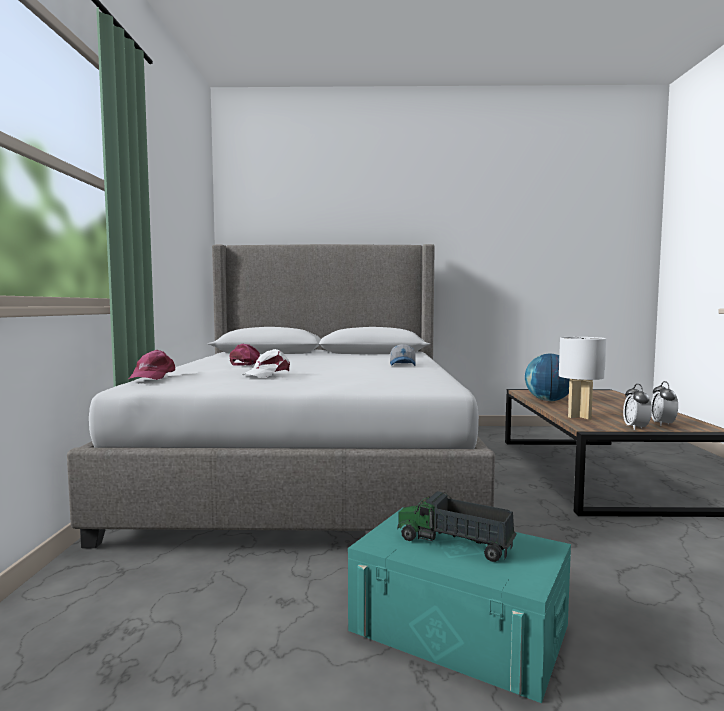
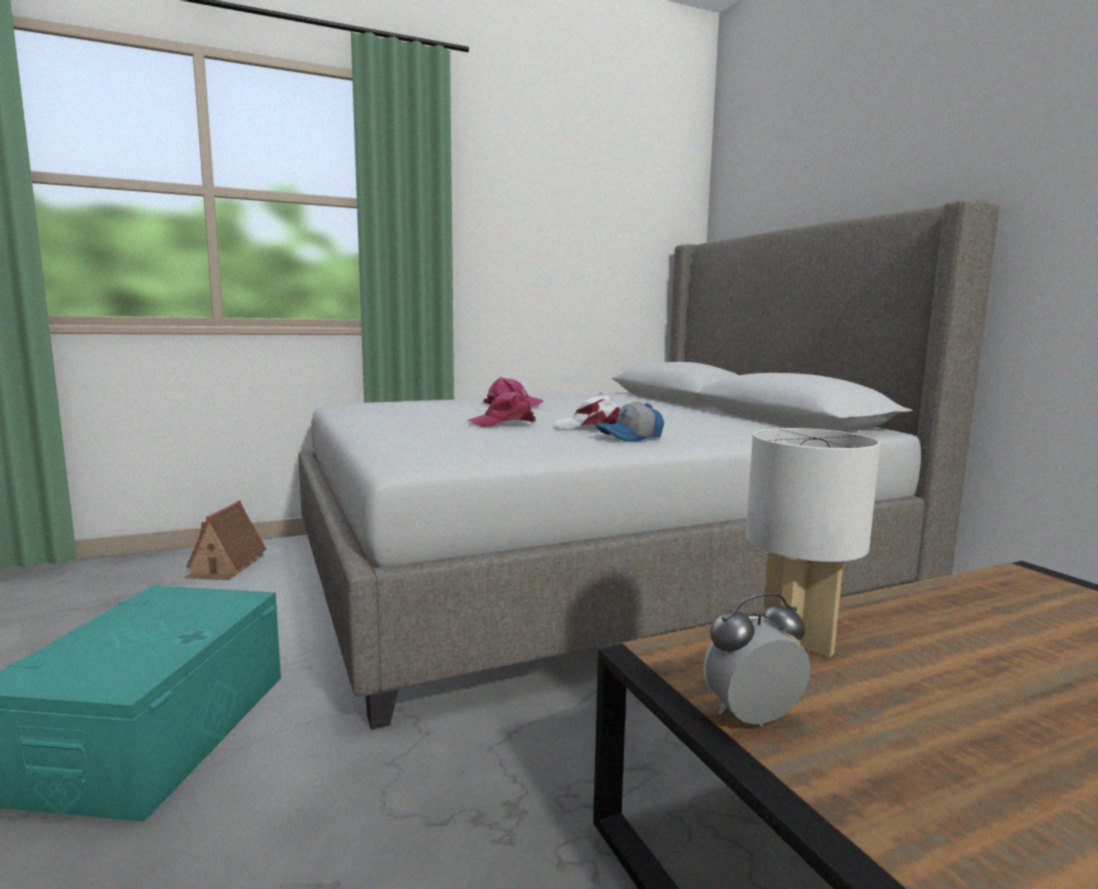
camera: 65 degrees right, 5 degrees up
pink cap [129,350,175,380] -> pink cap moved to [467,391,535,427]
white cap [242,349,290,378] -> white cap moved to [555,395,621,429]
toy truck [397,491,517,562] -> none
globe [525,354,570,401] -> none
alarm clock [651,381,678,426] -> none
none -> toy house [184,500,267,580]

